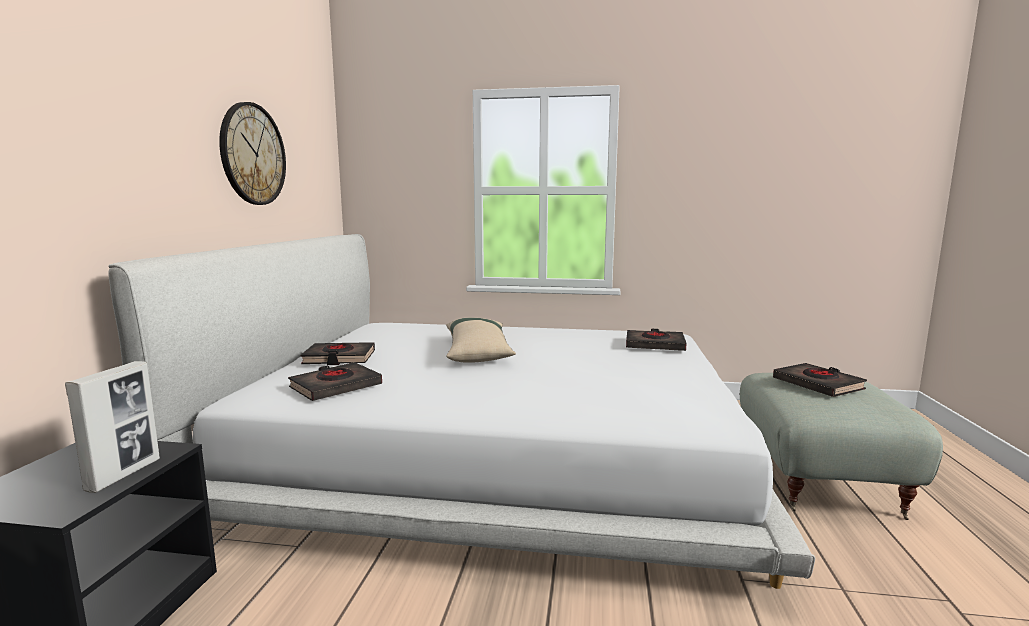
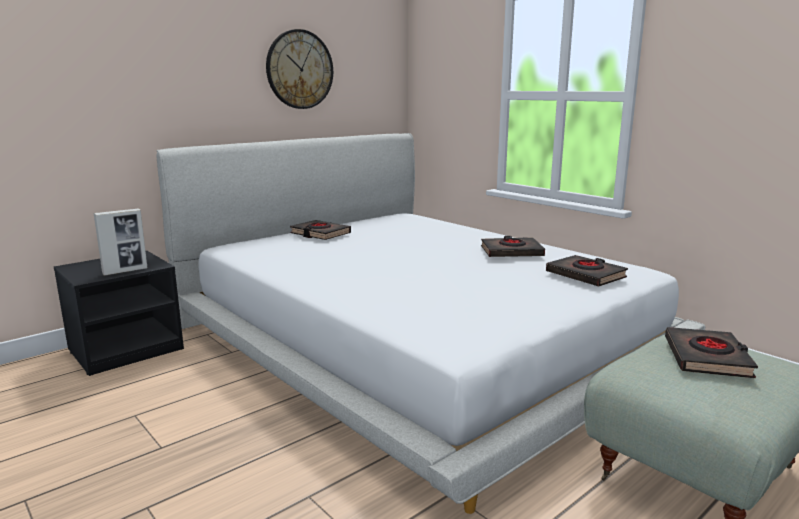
camera: 40 degrees right, 5 degrees up
black book [288,362,382,401] -> black book moved to [481,236,545,257]
beige pillow [446,317,516,363] -> none

